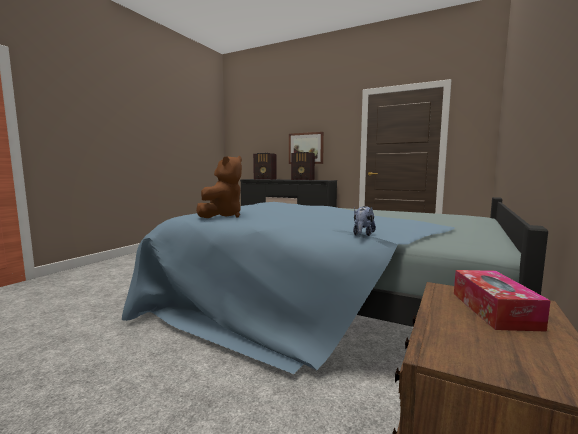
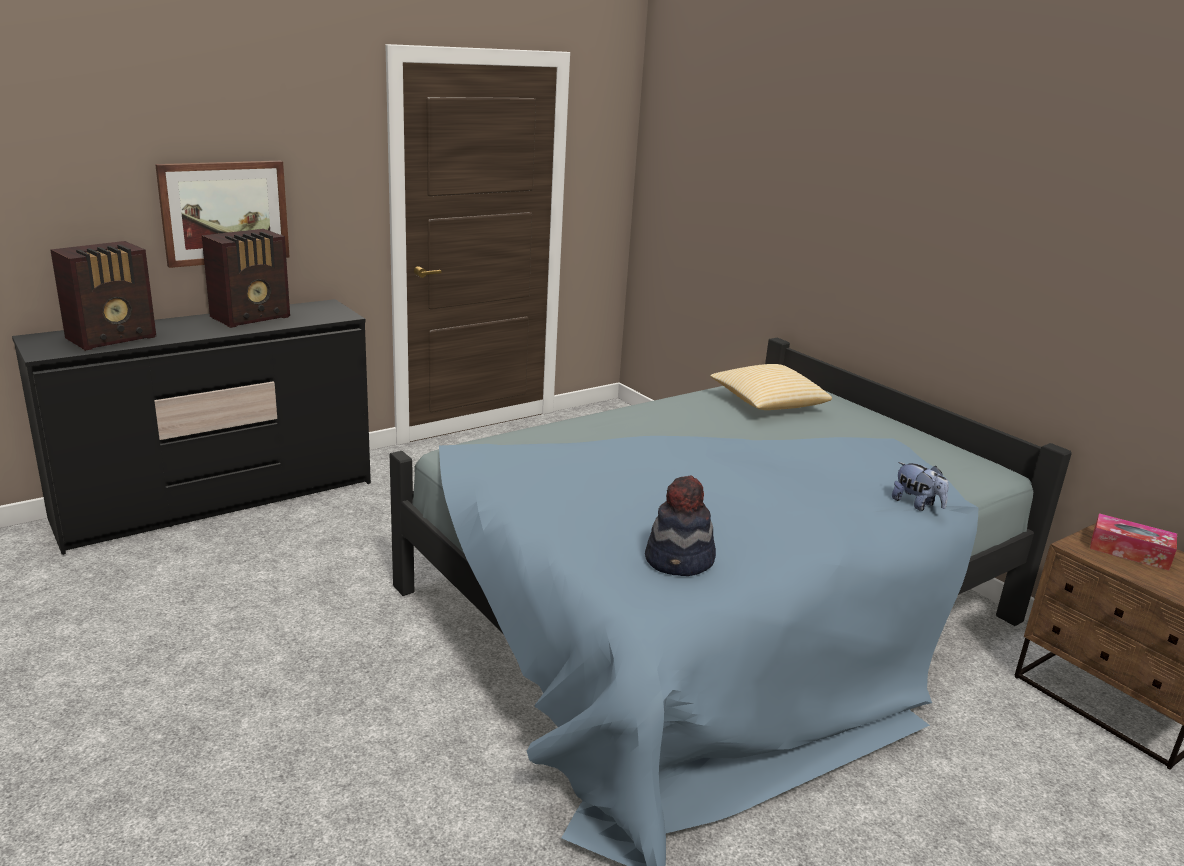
camera: 65 degrees left, 15 degrees up
brown plush toy [196,156,242,218] -> hat [645,475,716,576]
none -> pillow [710,364,832,410]

